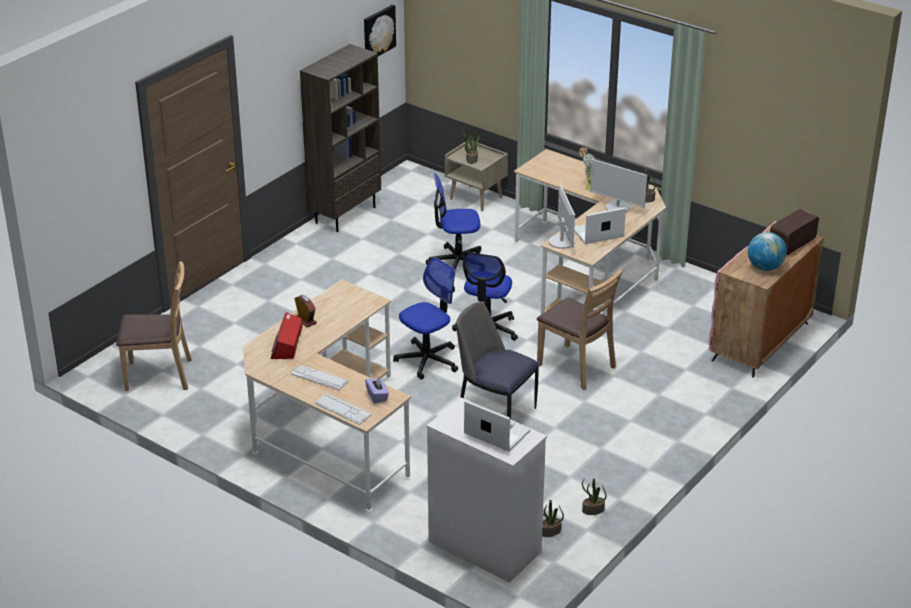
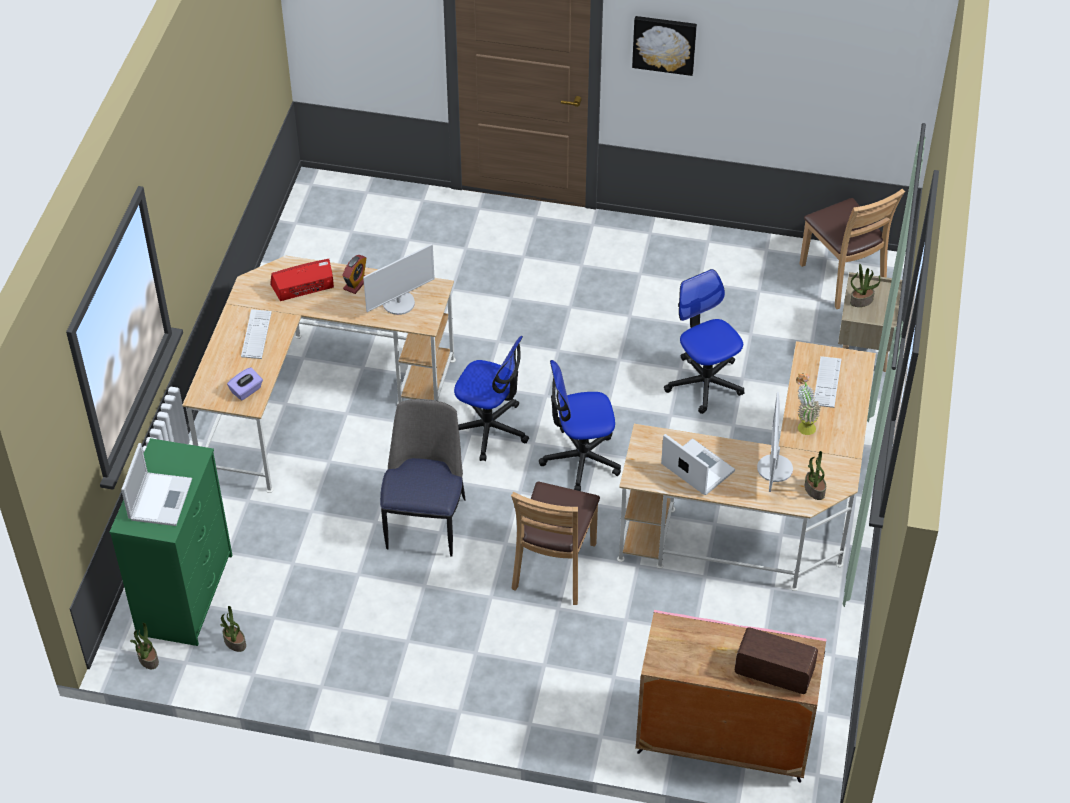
camera: 65 degrees right, 15 degrees up
brown chair [116,262,192,391] -> brown chair moved to [800,189,905,309]
brown bookcase [300,44,381,232] -> none
keyboard [315,393,371,425] -> keyboard moved to [814,356,841,408]
picture [364,5,396,56] -> picture moved to [632,16,697,76]
white dresser [426,397,547,583] -> green dresser [109,438,233,646]
monitor [549,183,575,249] -> monitor moved to [363,244,435,315]
potted plant [582,478,607,515] -> potted plant moved to [130,623,159,669]
globe [748,232,787,271] -> none

